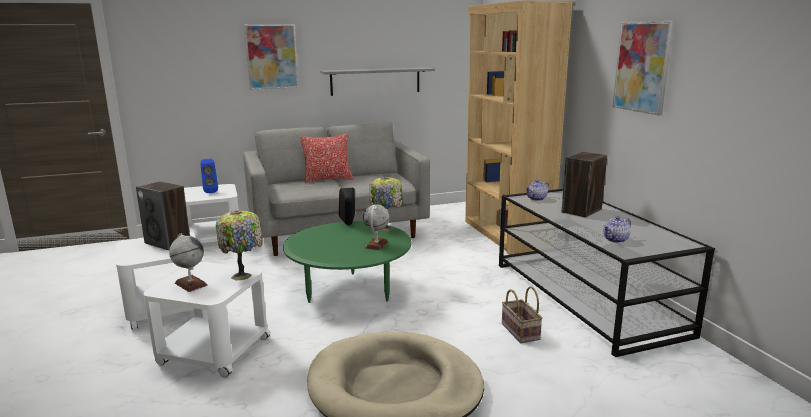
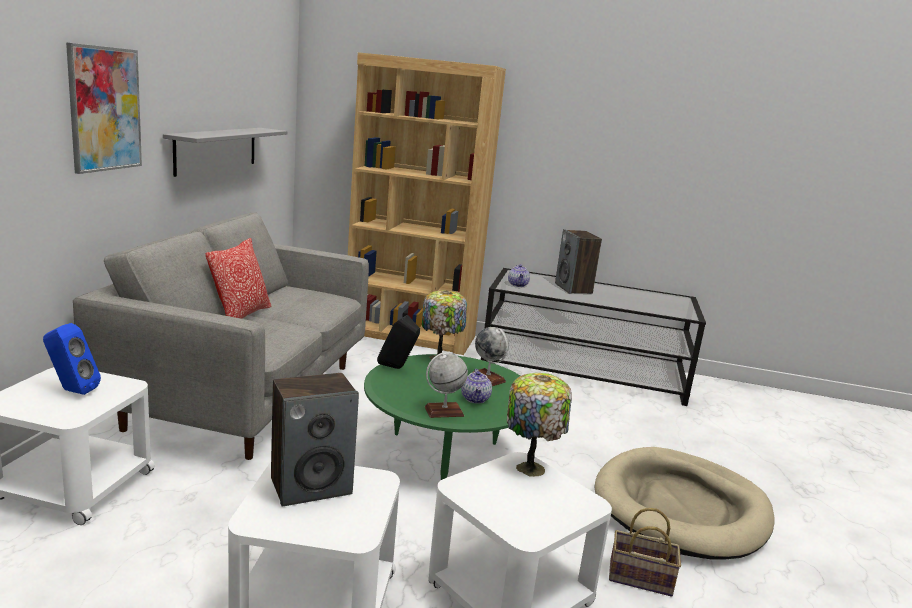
camera: 60 degrees left, 0 degrees up
globe [169,233,208,292] -> globe moved to [425,353,468,418]
basket [502,286,543,343] -> basket moved to [609,508,681,597]
teapot [603,216,631,243] -> teapot moved to [461,369,492,403]
picture [613,21,674,116] -> none

